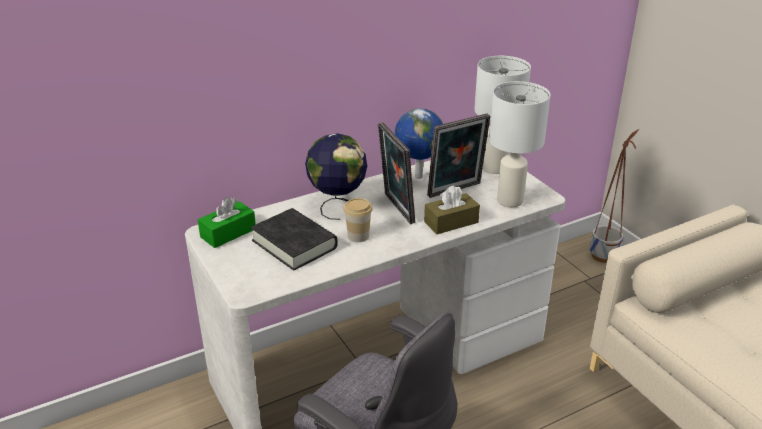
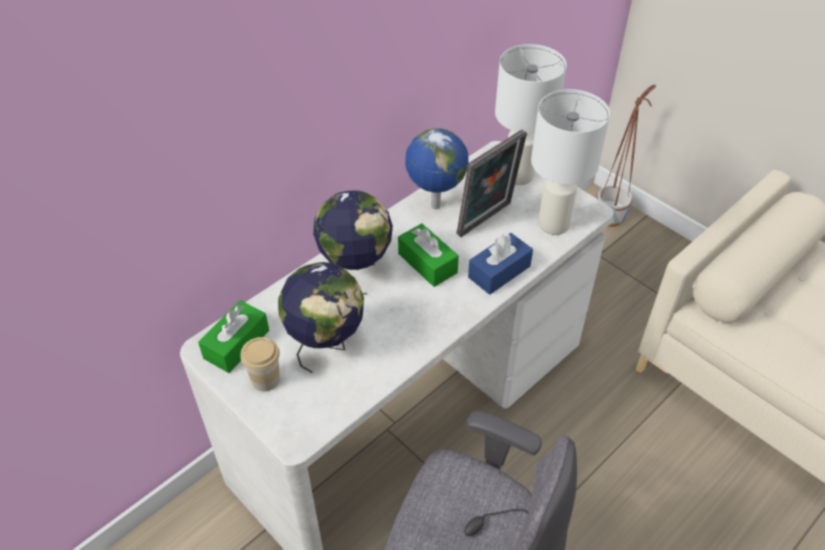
camera: 15 degrees left, 15 degrees up
black book [250,208,338,271] -> globe [278,262,364,373]
cup [343,198,373,242] -> cup moved to [240,337,280,392]
picture frame [378,122,415,224] -> green tissue box [398,223,459,287]
brown tissue box [424,185,480,234] -> blue tissue box [468,233,533,295]

